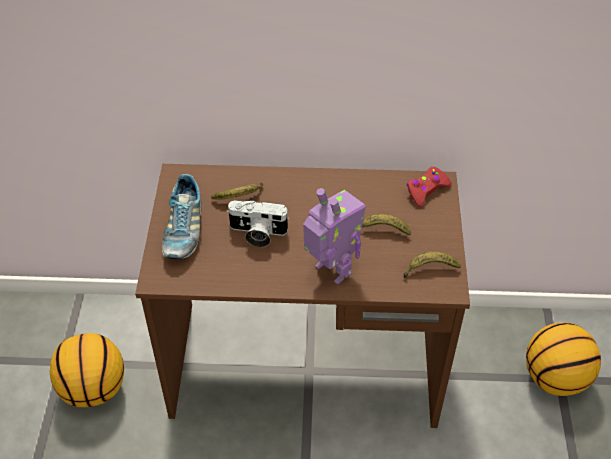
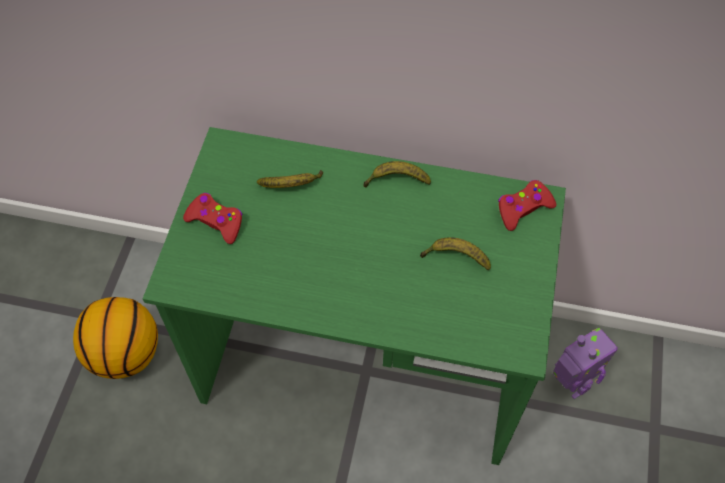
camera: 10 degrees right, 10 degrees up
brown desk [135,164,470,428] -> green desk [143,127,566,465]
shoe [162,174,202,259] -> red game controller [183,193,243,244]
camera [227,200,290,247] -> none
toy robot [303,188,366,285] -> toy robot moved to [553,328,618,399]
banana [404,252,461,278] -> banana moved to [363,161,431,187]
basketball [526,322,601,396] -> none

